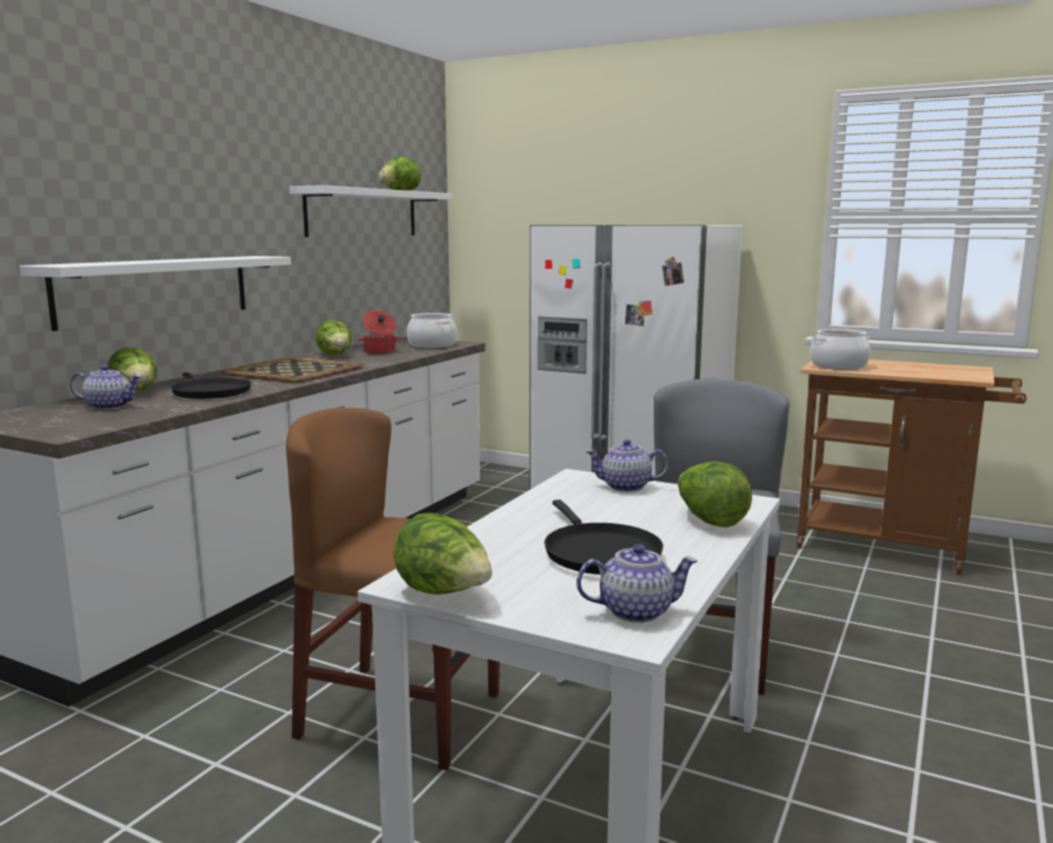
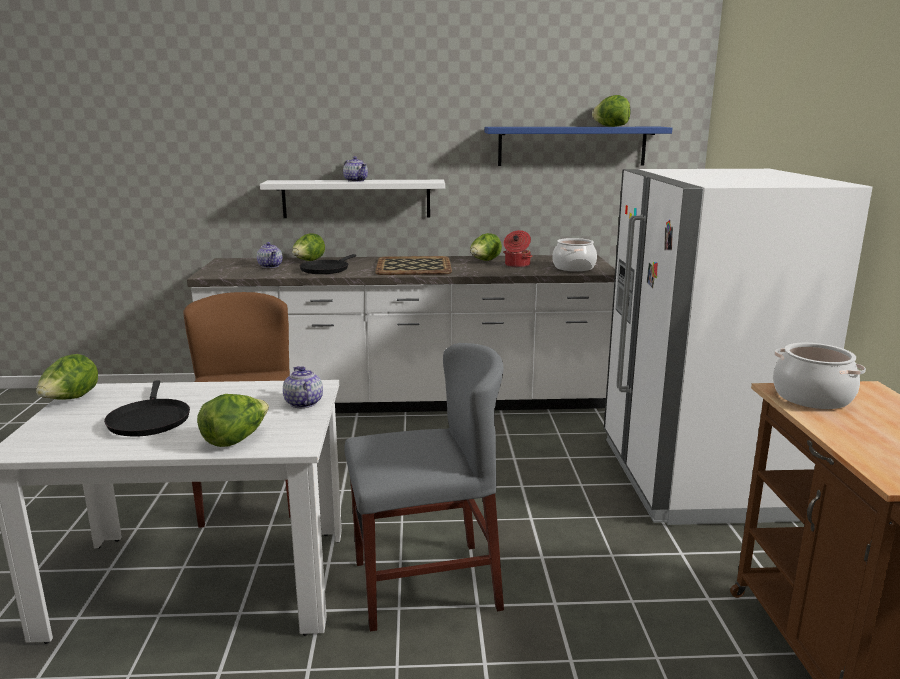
camera: 60 degrees right, 5 degrees up
white shelf [289,185,452,237] -> blue shelf [485,127,672,166]
black frying pan [544,500,663,575] -> black frying pan turned 60 degrees counterclockwise [104,380,190,437]
teapot [576,544,698,623] -> teapot moved to [343,156,368,182]

